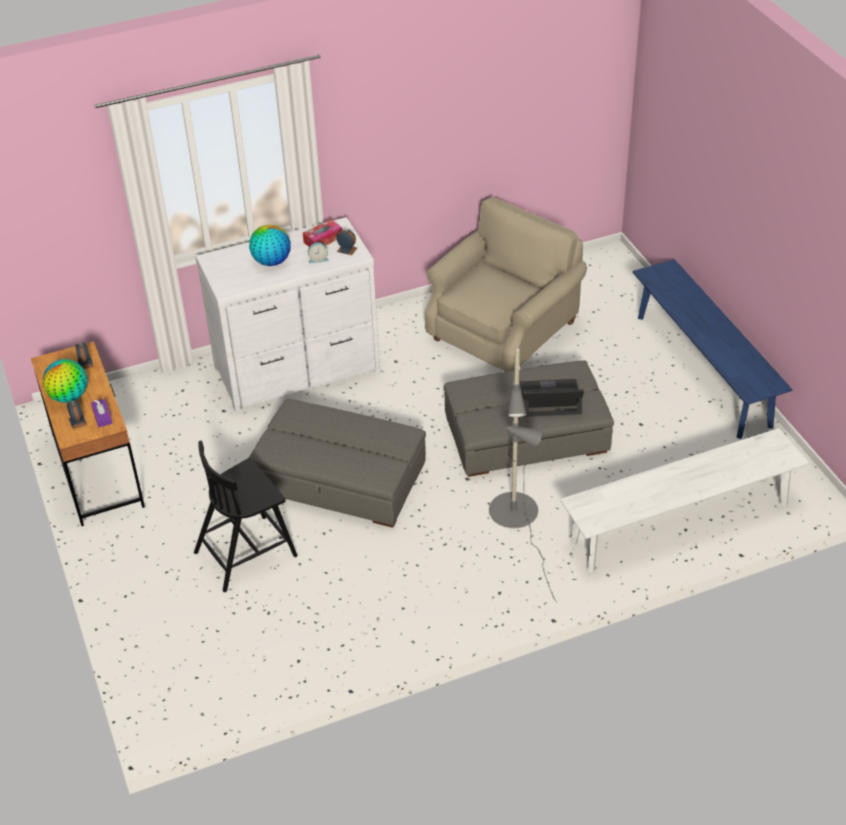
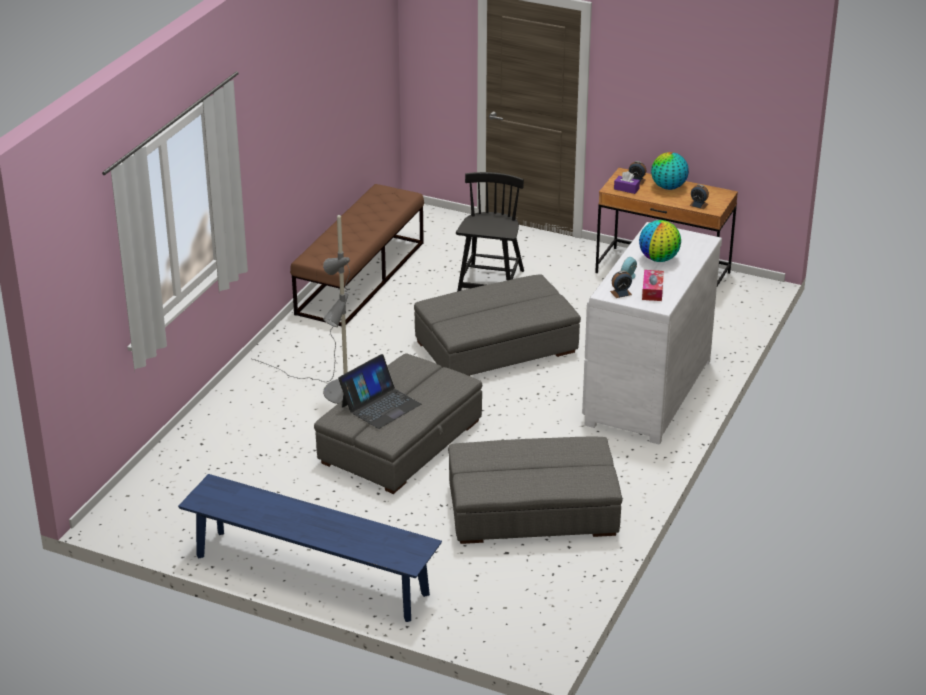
camera: 135 degrees right, 10 degrees down
beige armchair [424,197,587,372] -> grey ottoman [448,436,622,544]
white bench [560,428,809,573] -> none
none -> brown bench [290,184,424,326]

